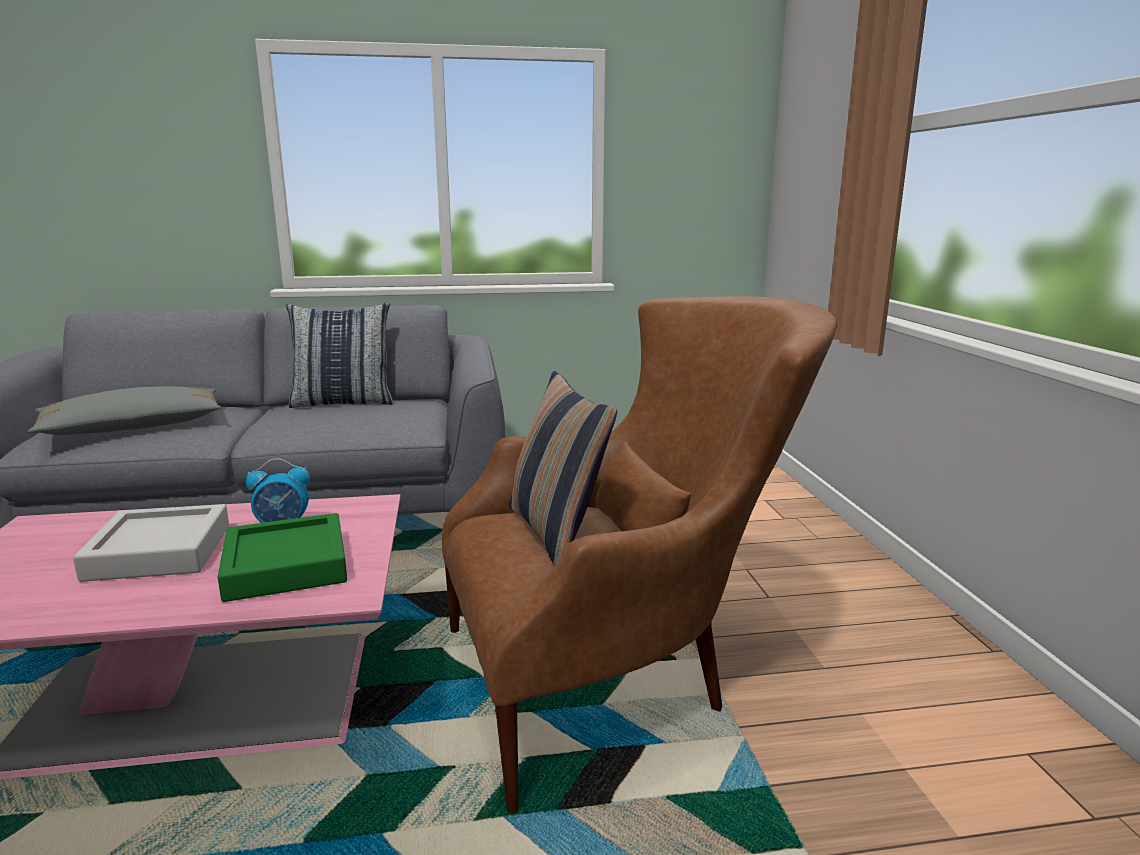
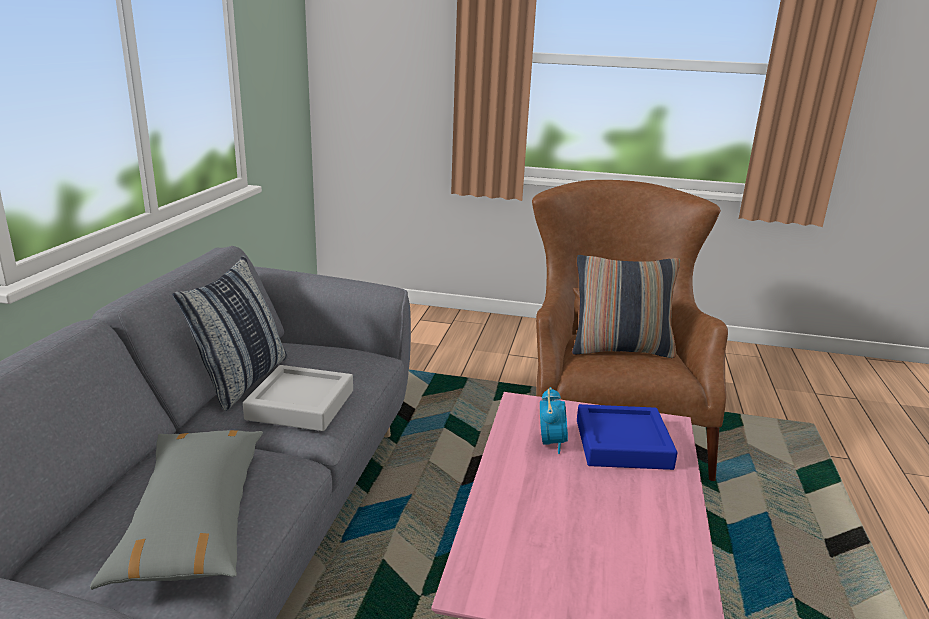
camera: 70 degrees left, 5 degrees up
grey tray [73,504,229,582] -> grey tray moved to [243,365,353,431]
green tray [218,513,347,602] -> blue tray [577,404,677,470]

